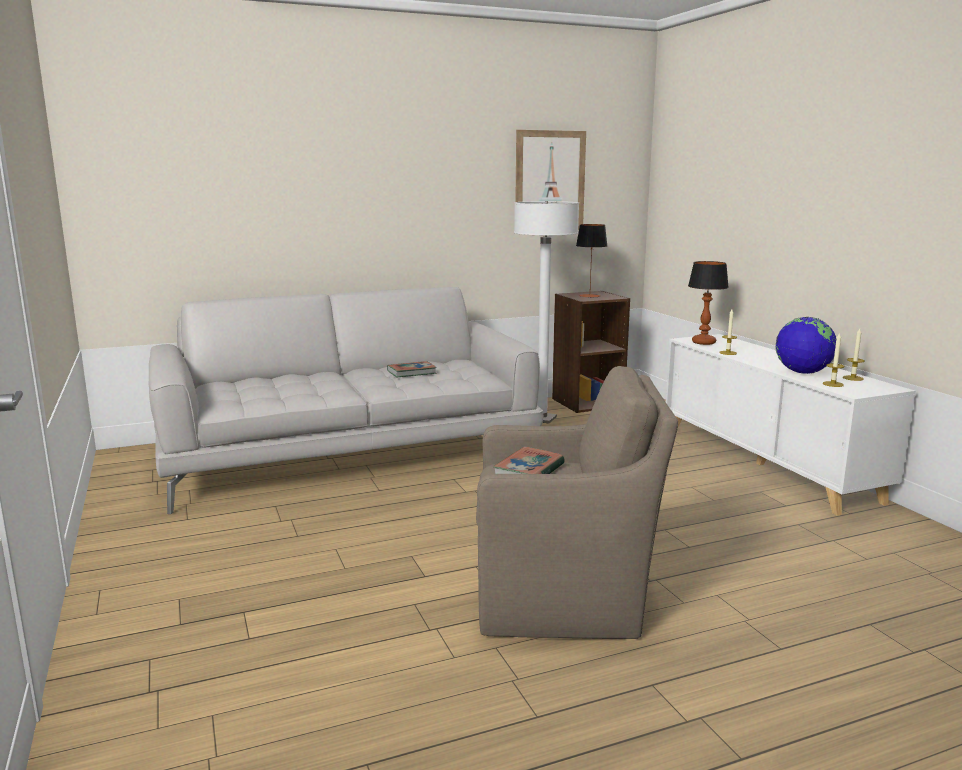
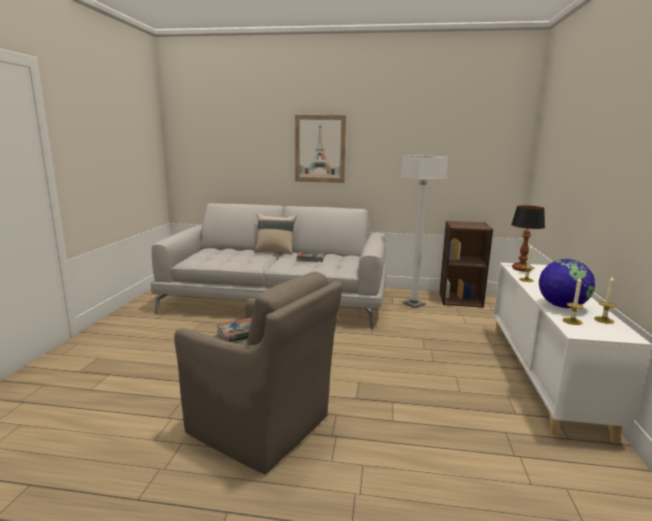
camera: 30 degrees right, 0 degrees up
picture [515,130,586,230] -> picture moved to [295,115,346,183]
table lamp [576,224,607,298] -> none
none -> beige pillow [254,214,296,255]

